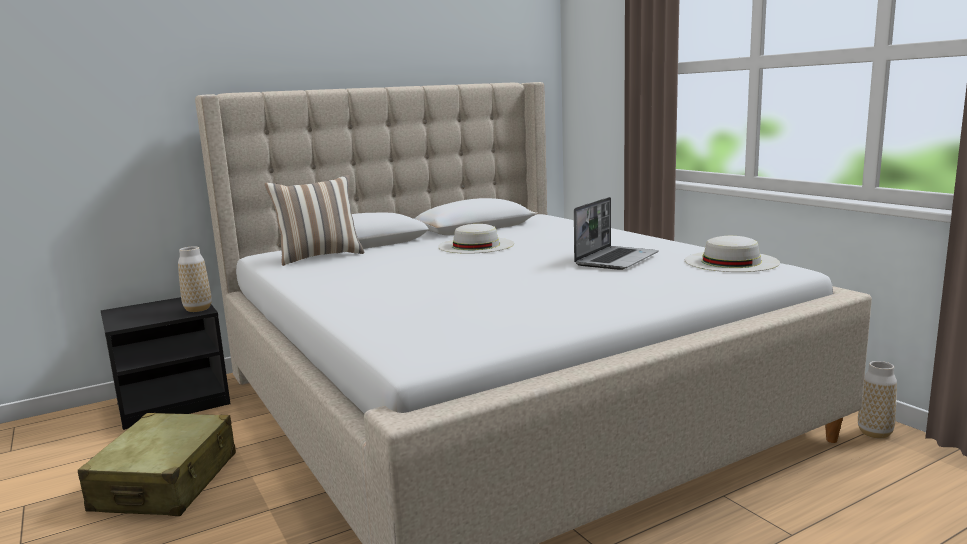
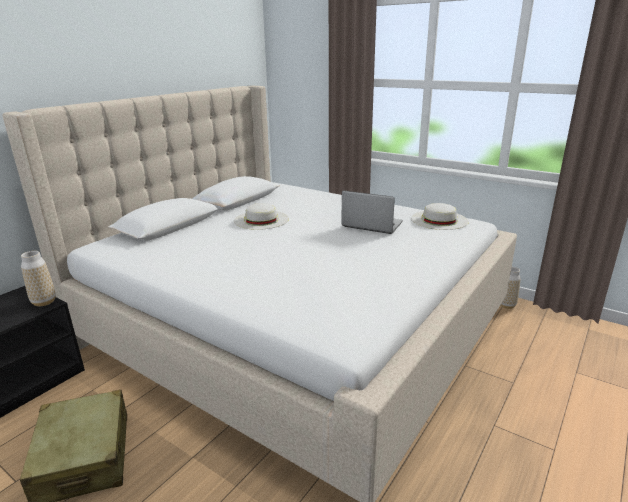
camera: 25 degrees left, 10 degrees up
pillow [265,175,364,266] -> none
laptop [574,197,659,270] -> laptop turned 75 degrees counterclockwise [341,191,403,234]

